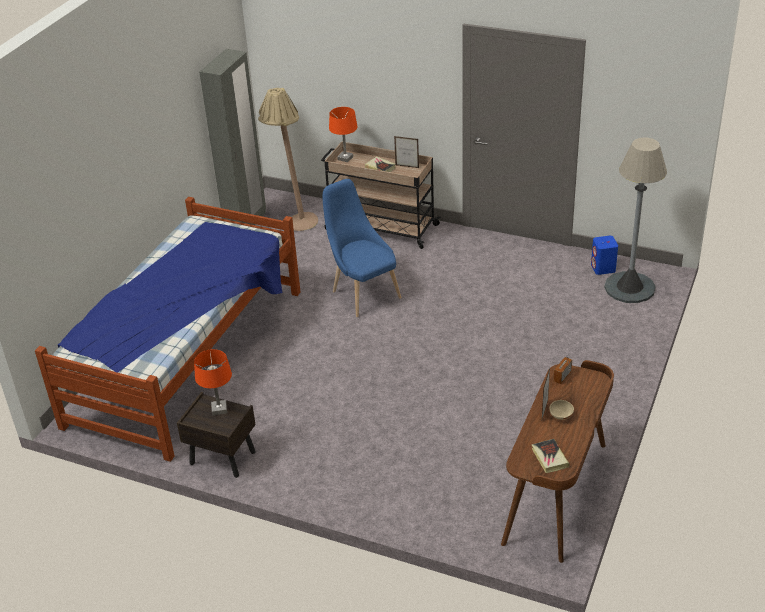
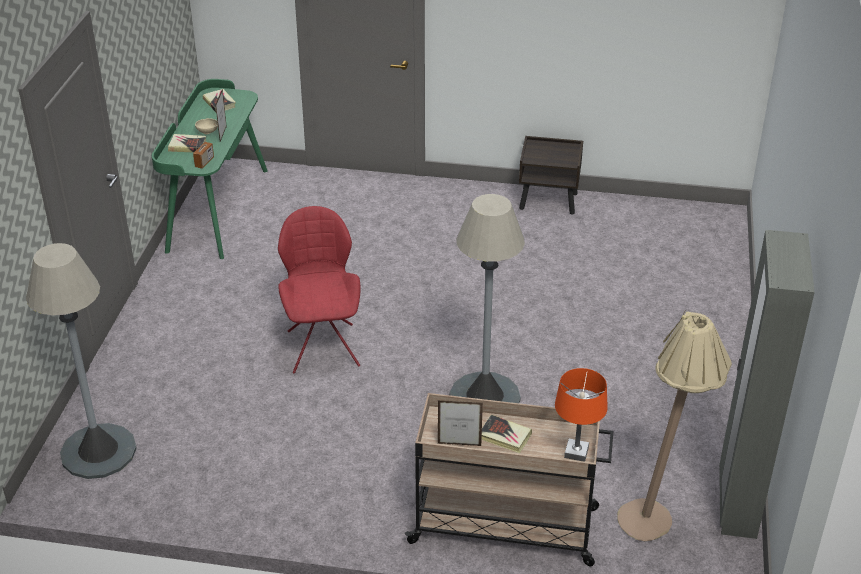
camera: 165 degrees right, 0 degrees up
bed [35,197,300,462] -> none
orange table lamp [194,349,232,415] -> none
blue chair [323,179,402,317] -> grey floor lamp [450,194,525,403]
brown desk [501,360,614,563] -> green desk [152,79,268,259]
blue speaker [591,236,618,275] -> none
none -> book [168,134,207,152]
none -> red chair [278,206,361,374]

